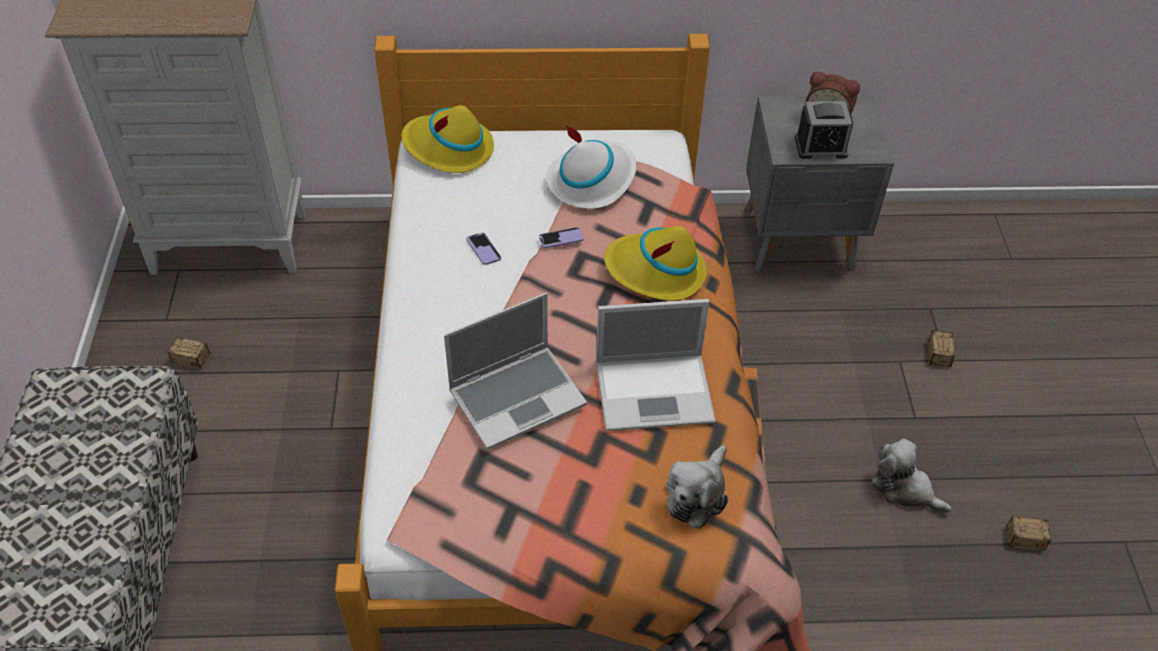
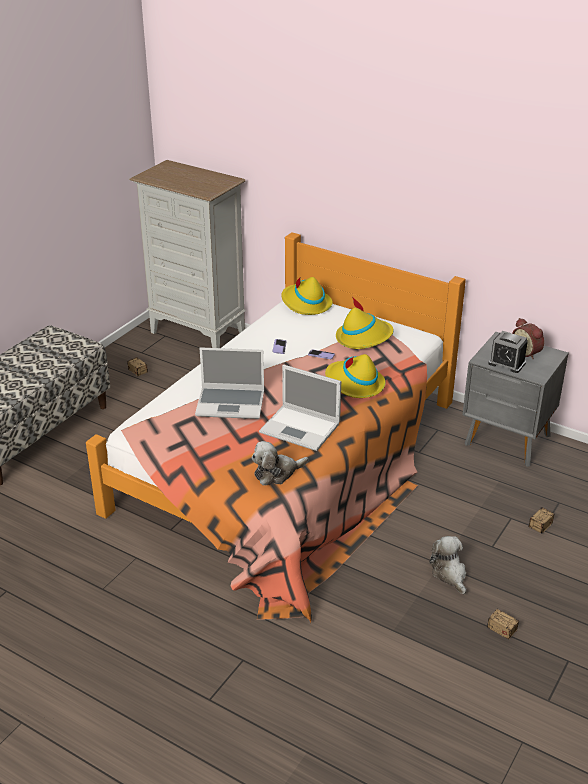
camera: 35 degrees right, 15 degrees down
white hat [546,125,637,209] -> yellow hat [336,297,394,349]

